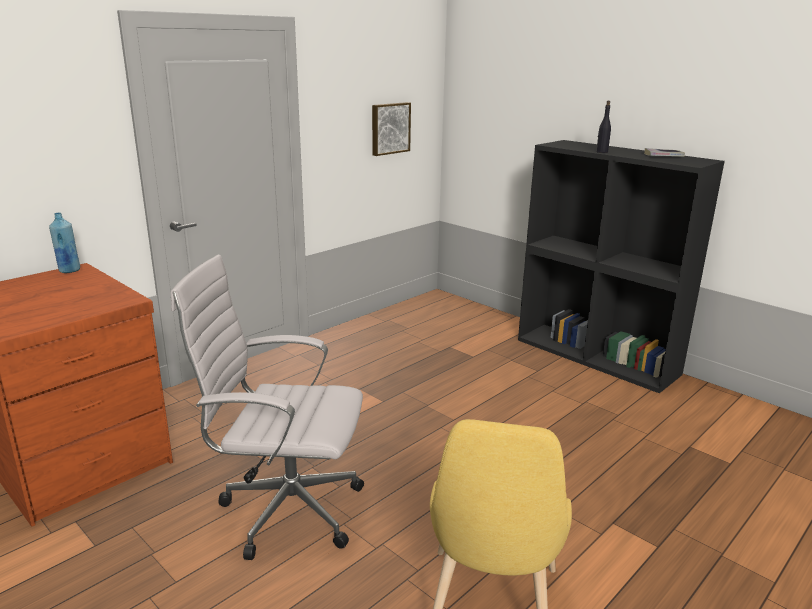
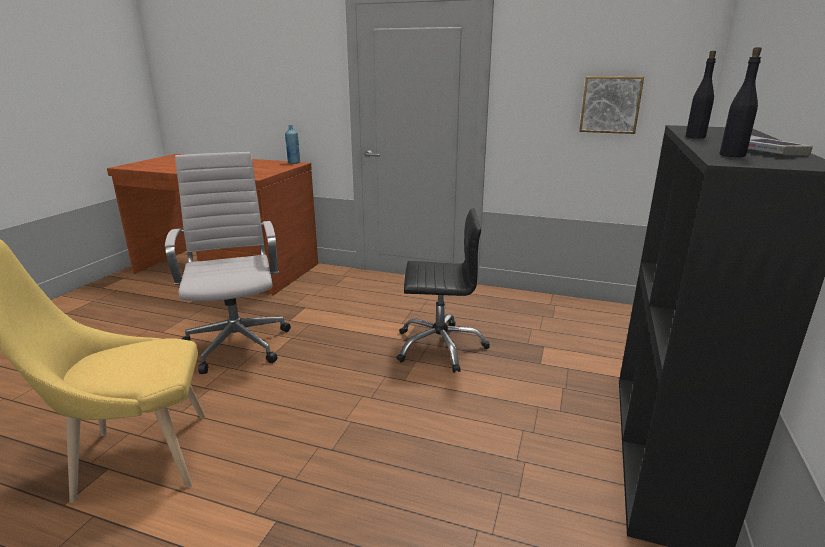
camera: 65 degrees right, 0 degrees up
none -> black office chair [396,208,490,373]
none -> black bottle [719,47,762,157]

